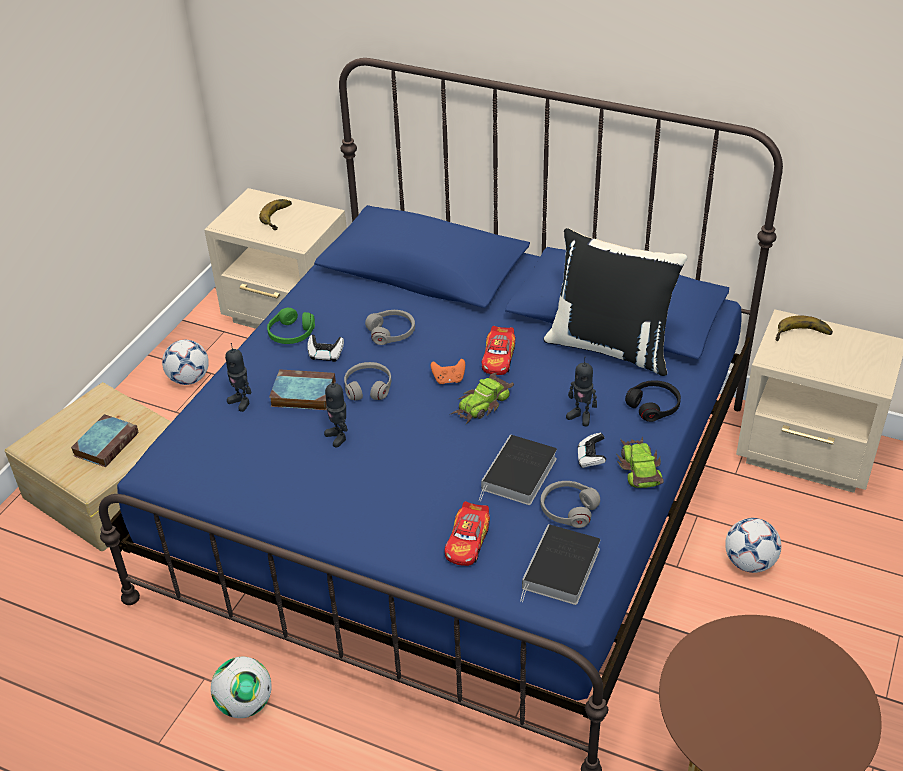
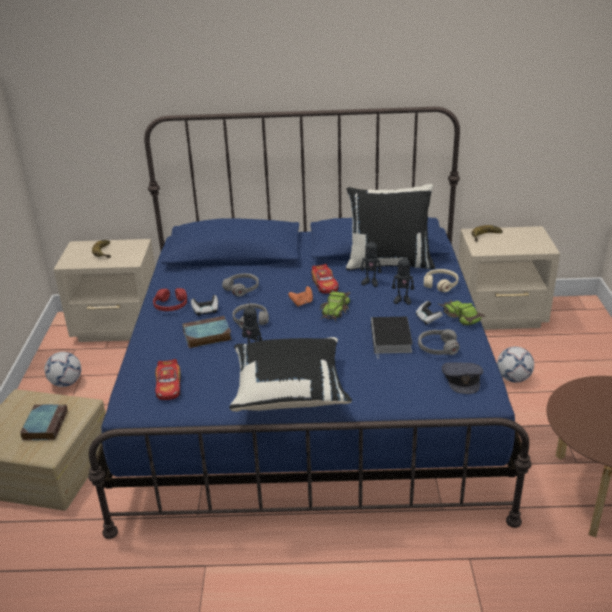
camera: 25 degrees left, 10 degrees down
football [211,657,272,718] -> none
toy robot [225,343,252,412] -> toy robot moved to [361,236,382,287]
green headphones [267,308,315,344] -> red headphones [153,288,187,311]
toy car [445,501,490,566] -> toy car moved to [155,359,181,400]
book [520,524,600,605] -> grey cap [442,362,483,394]
black headphones [625,380,681,422] -> beige headphones [424,269,458,292]
none -> black pillow [230,337,352,412]

